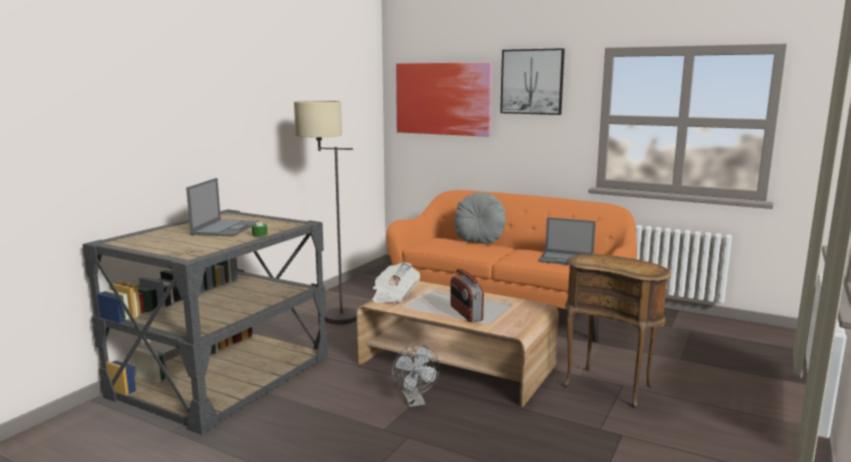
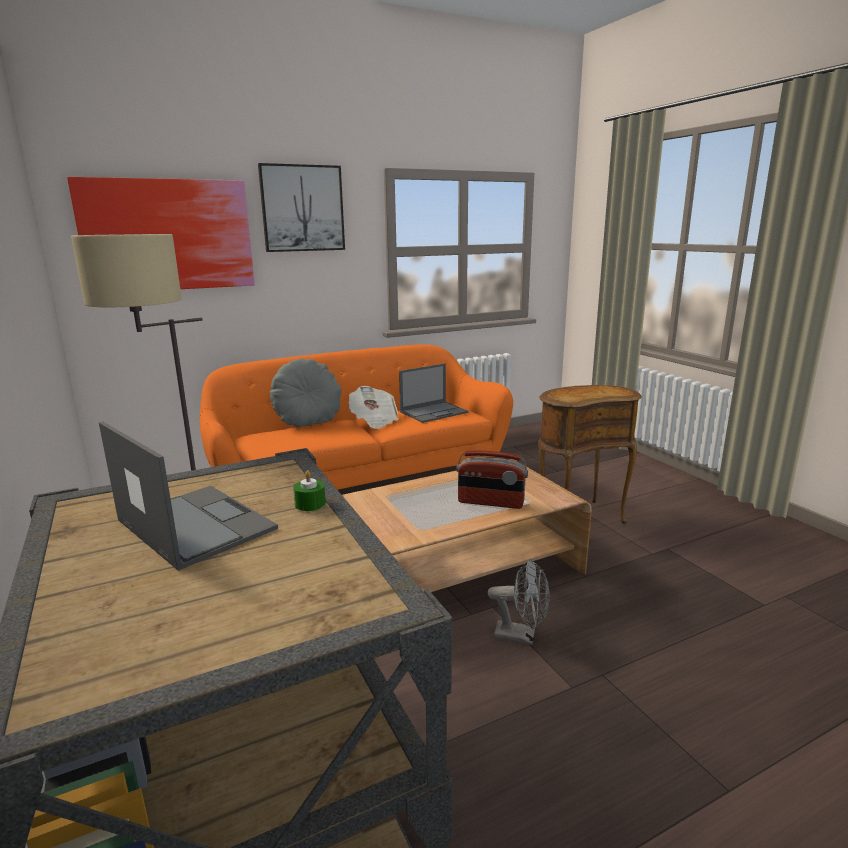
camera: 55 degrees left, 5 degrees up
newspaper [372,262,420,303] -> newspaper moved to [349,386,399,429]

